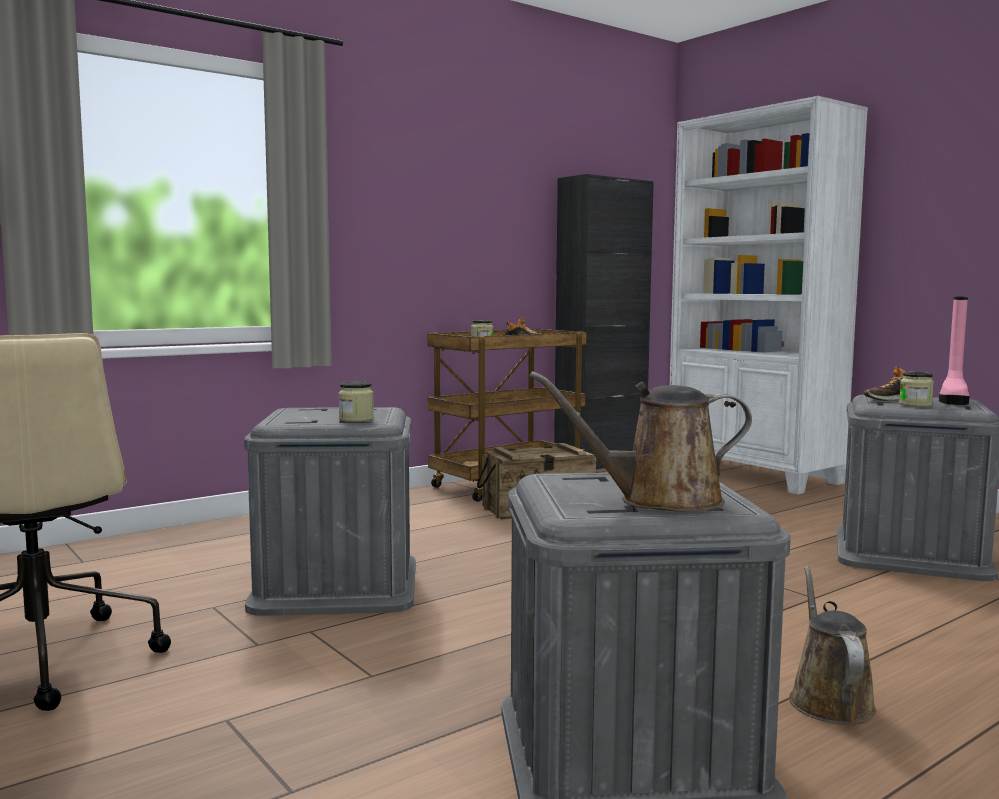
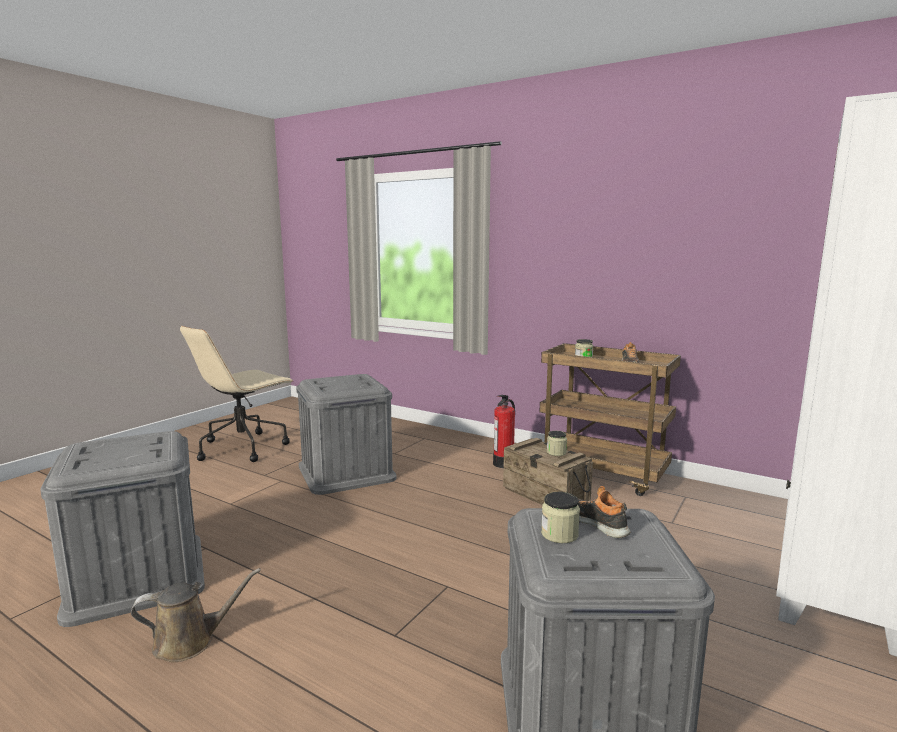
camera: 70 degrees right, 5 degrees up
jar [338,382,374,422] -> jar moved to [547,431,567,456]
brown watering can [530,372,752,512] -> none
black cabinet [554,174,654,470] -> none
pink boot [939,297,969,405] -> none
none -> fire extinguisher [493,395,515,468]

